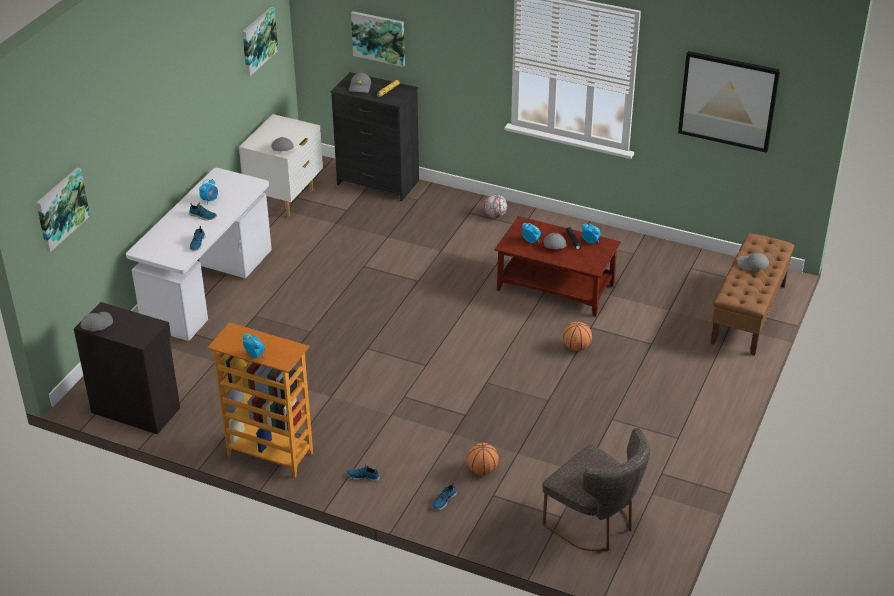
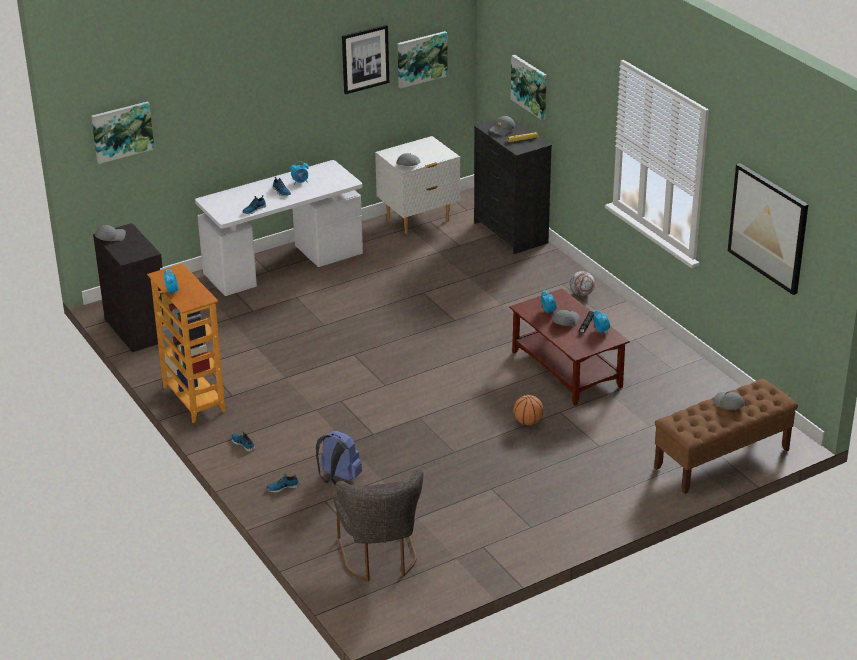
camera: 35 degrees right, 5 degrees down
basketball [467,443,499,475] -> blue backpack [316,431,362,485]
none -> picture [342,25,389,94]

